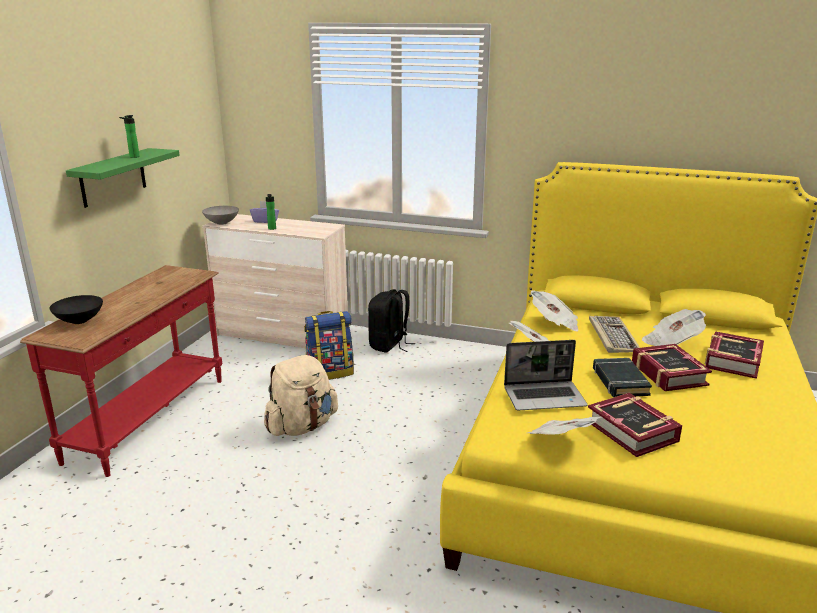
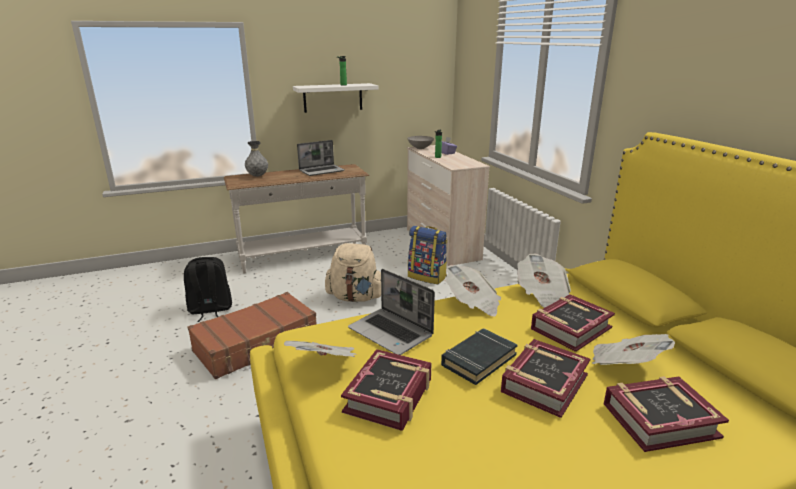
camera: 50 degrees right, 0 degrees up
red console table [20,265,222,477] -> white console table [224,164,369,274]
black bowl [49,295,103,324] -> grey vase [245,141,268,177]
green shelf [66,148,180,208] -> white shelf [293,83,378,113]
black backpack [368,289,415,353] -> black backpack moved to [184,257,232,322]
keyboard [589,316,640,353] -> book [531,294,615,352]
none -> brown suitcase [187,292,317,379]
none -> laptop [297,140,345,176]

